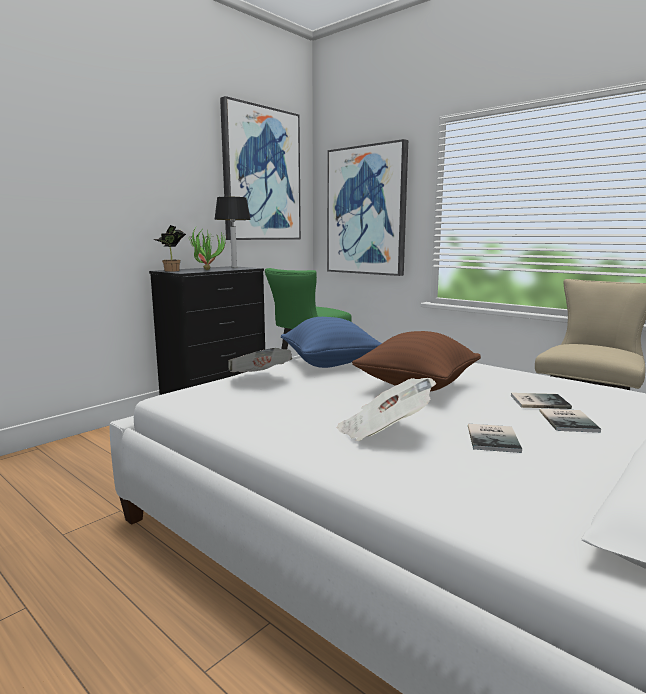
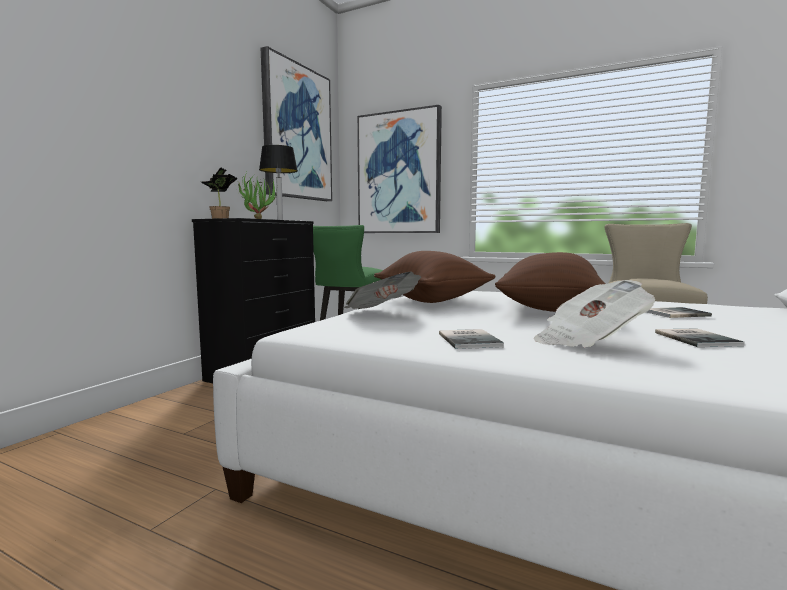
camera: 15 degrees left, 5 degrees down
blue pillow [281,317,382,368] -> brown pillow [374,251,496,303]
book [540,409,601,433] -> book moved to [439,329,504,349]

